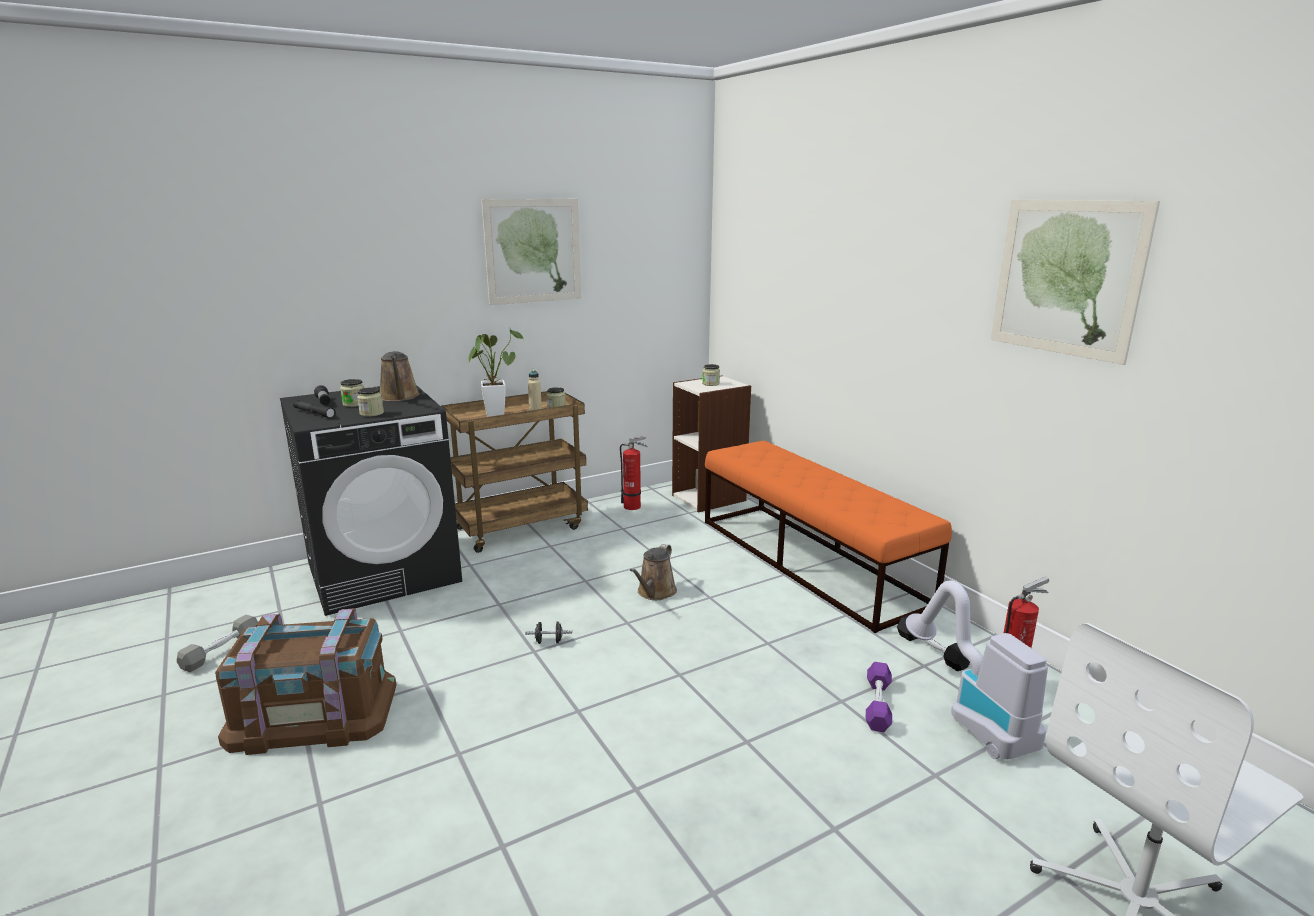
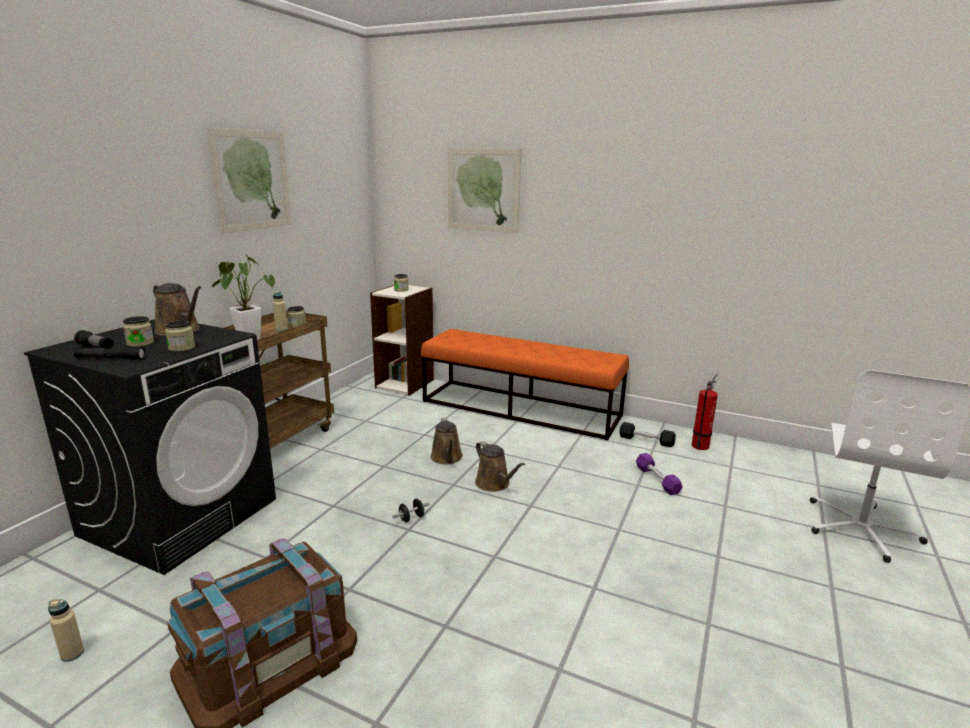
camera: 35 degrees left, 0 degrees up
grey dumbbell [177,615,258,672] -> beige bottle [48,599,84,662]
fire extinguisher [620,436,648,510] -> none
vacuum cleaner [906,581,1048,760] -> none
picture [991,200,1160,365] -> picture moved to [448,148,521,233]
none -> brown watering can [475,441,525,492]

